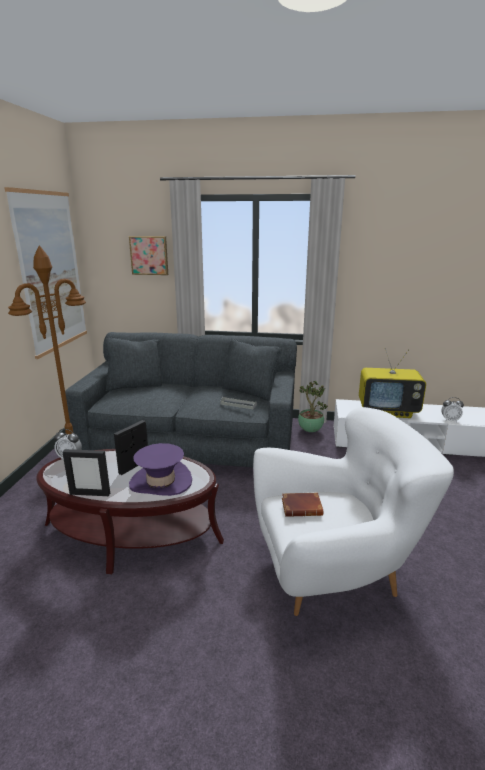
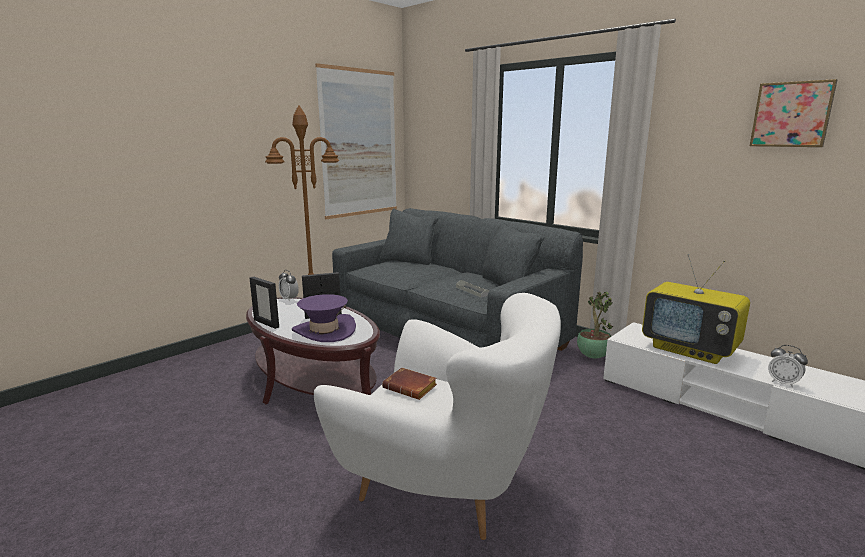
camera: 35 degrees right, 5 degrees down
picture [129,236,168,275] -> picture moved to [750,79,837,147]

